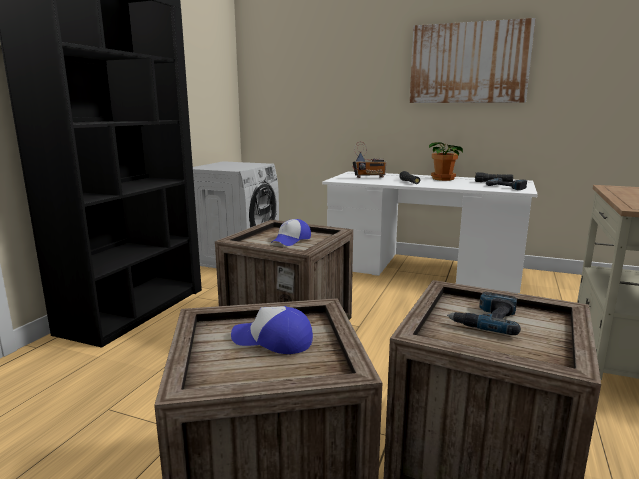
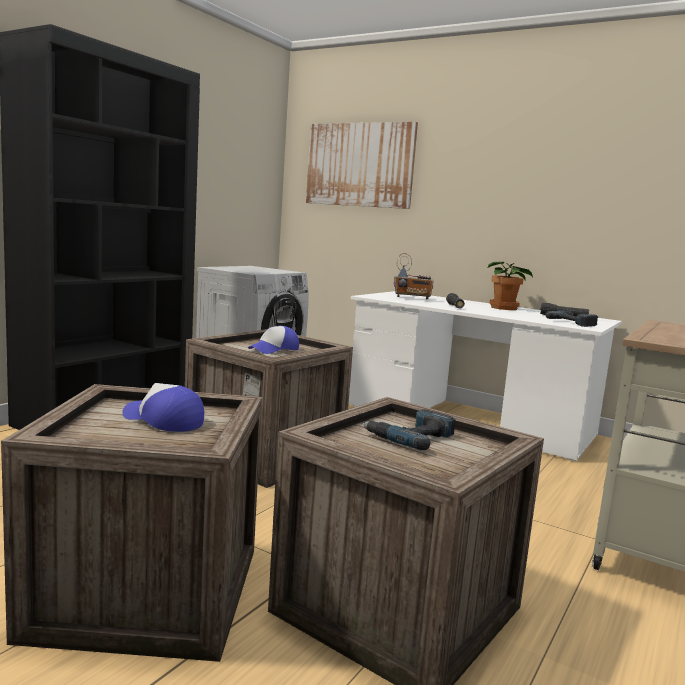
camera: 10 degrees right, 5 degrees down
picture [410,18,536,103] -> picture moved to [306,122,418,209]

